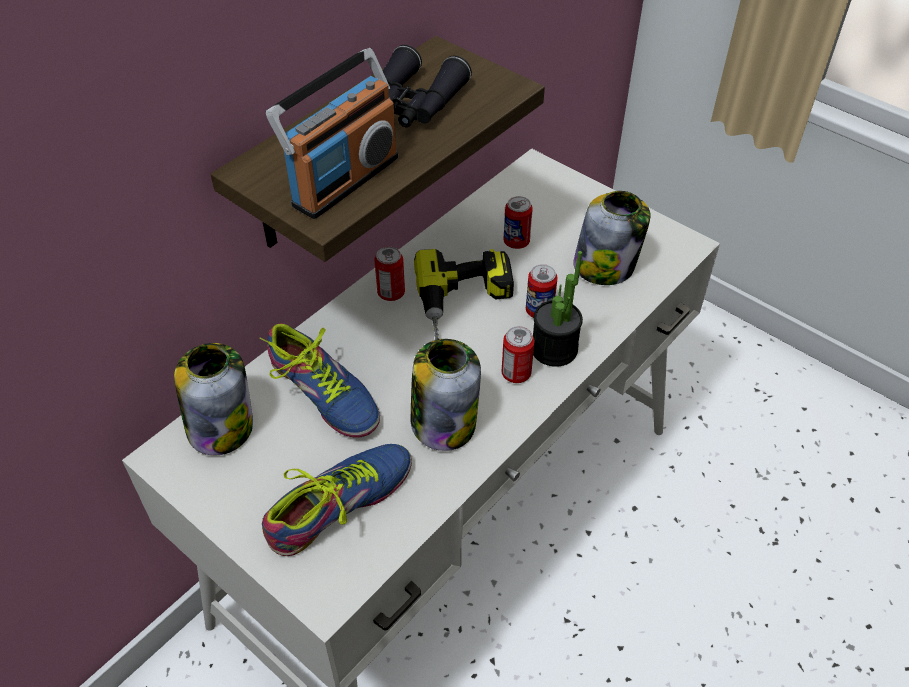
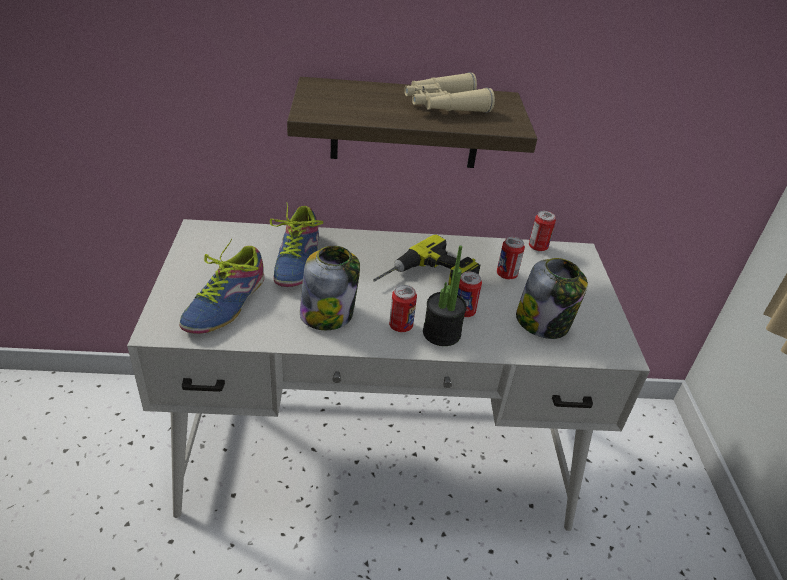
camera: 45 degrees right, 10 degrees down
jar [174,343,253,455] -> none
shoe [262,444,412,556] -> shoe turned 105 degrees clockwise [179,239,264,334]
radio [266,48,398,219] -> none
can [374,247,405,301] -> can moved to [529,211,556,251]
black binoculars [383,45,472,127] -> beige binoculars [404,72,495,113]

